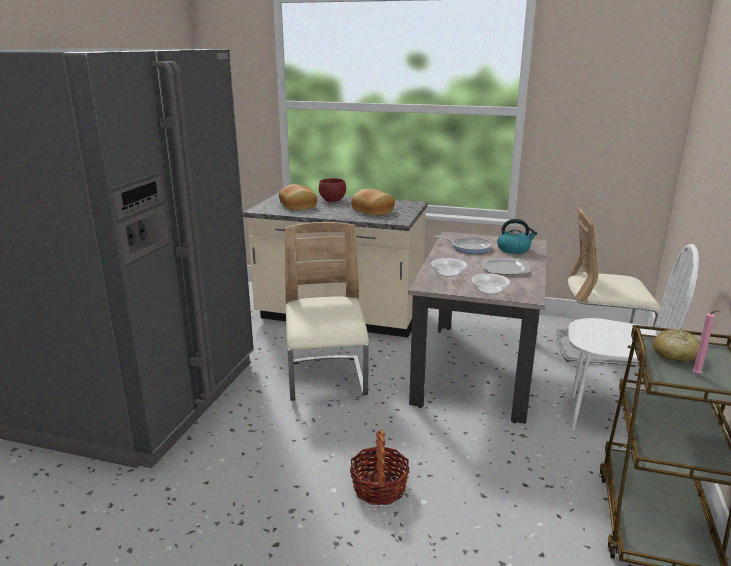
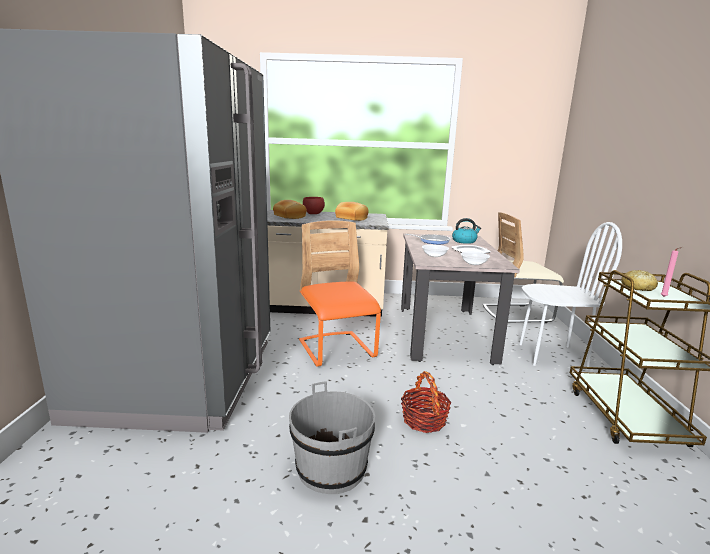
camera: 15 degrees left, 5 degrees down
beige chair [285,222,369,401] -> orange chair [299,220,381,367]
none -> grey bucket [289,381,375,494]

